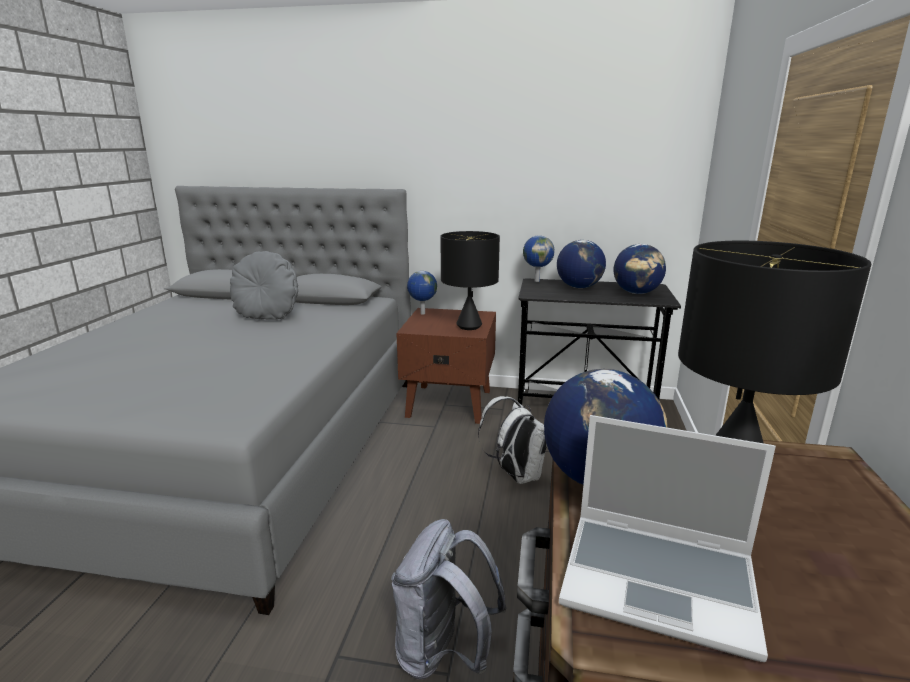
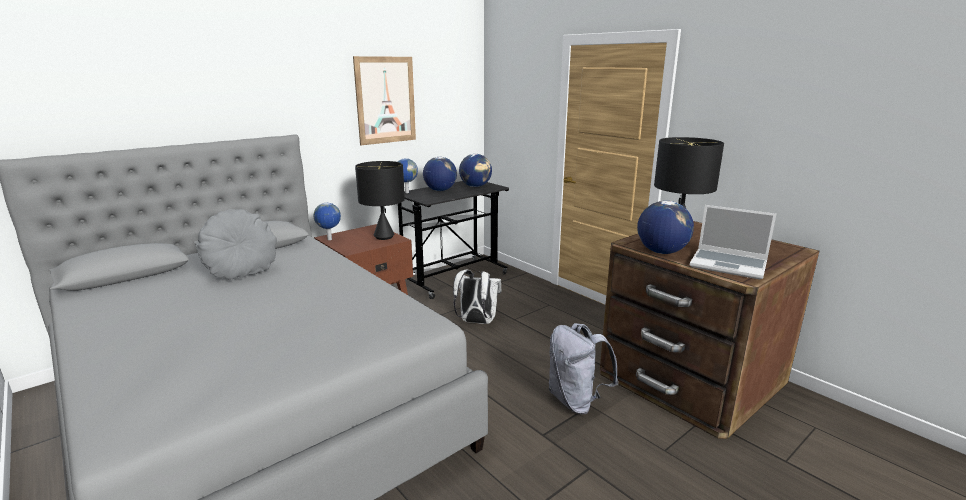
camera: 50 degrees left, 0 degrees up
laptop [559,415,776,662] -> laptop turned 60 degrees clockwise [690,205,776,279]
none -> picture [353,56,416,145]

